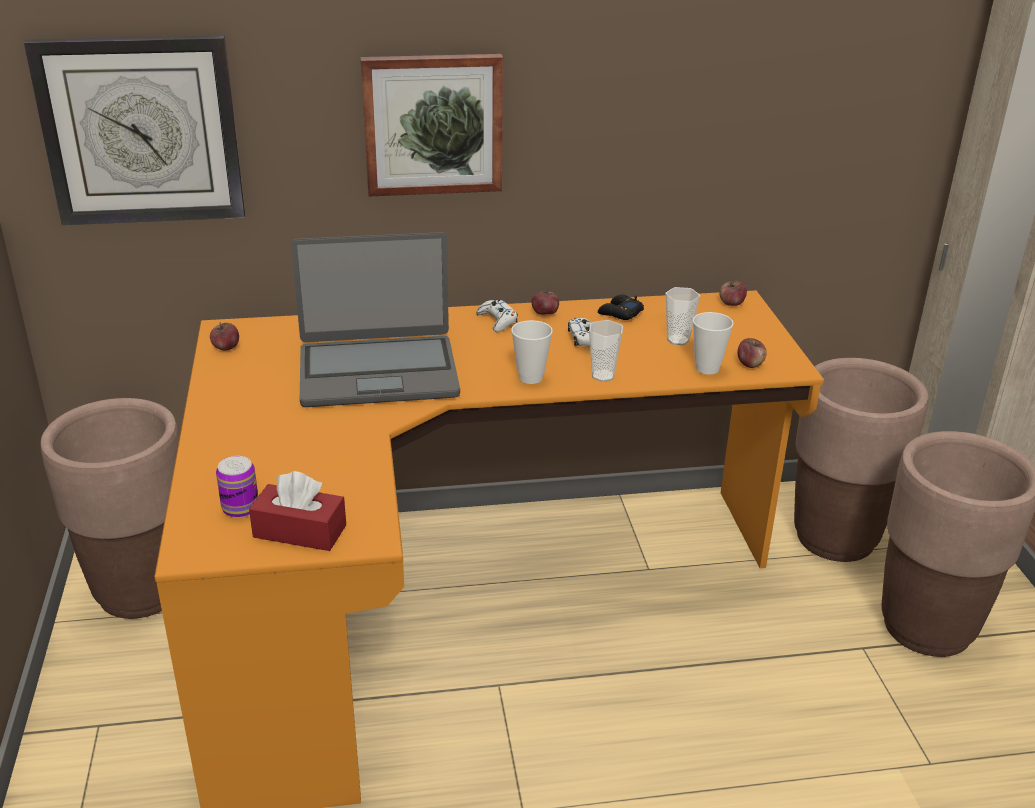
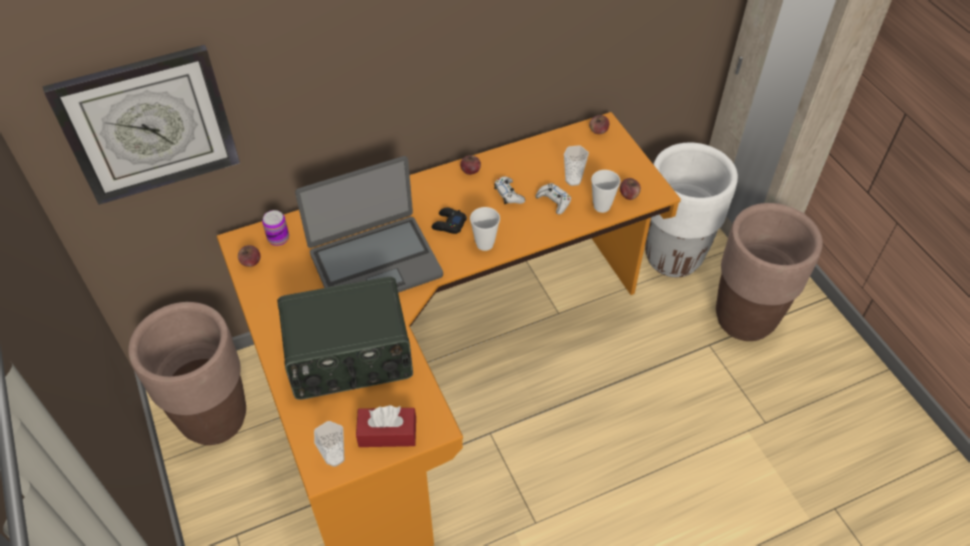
camera: 15 degrees left, 20 degrees up
can [216,456,258,518] -> can moved to [262,210,289,246]
picture [361,54,503,196] -> none
white game controller [476,300,518,332] -> white game controller moved to [535,183,571,215]
cup [589,320,623,382] -> cup moved to [314,421,344,467]
black game controller [598,294,644,320] -> black game controller moved to [432,208,467,234]
brown planter [794,358,928,562] -> white planter [645,143,738,277]
none -> radio [277,277,413,400]

